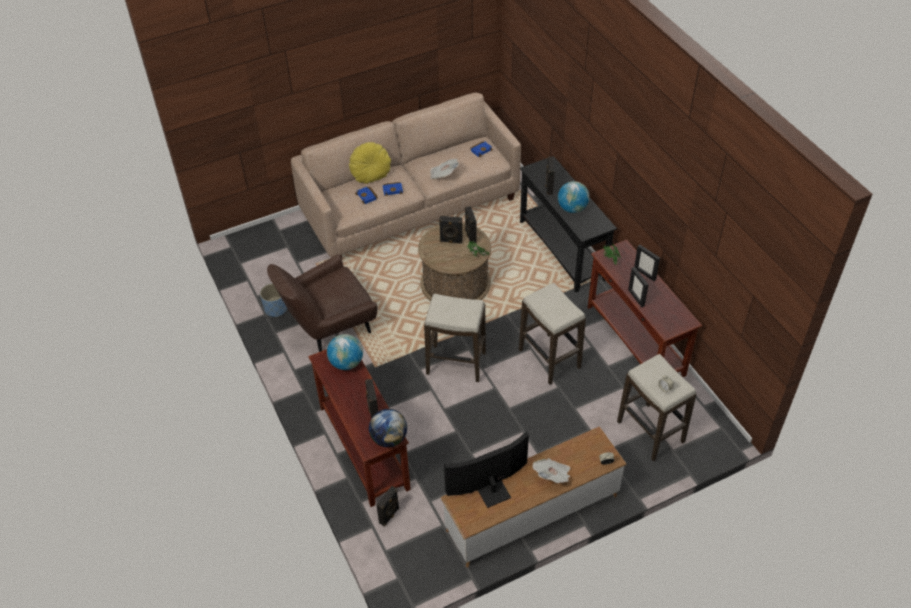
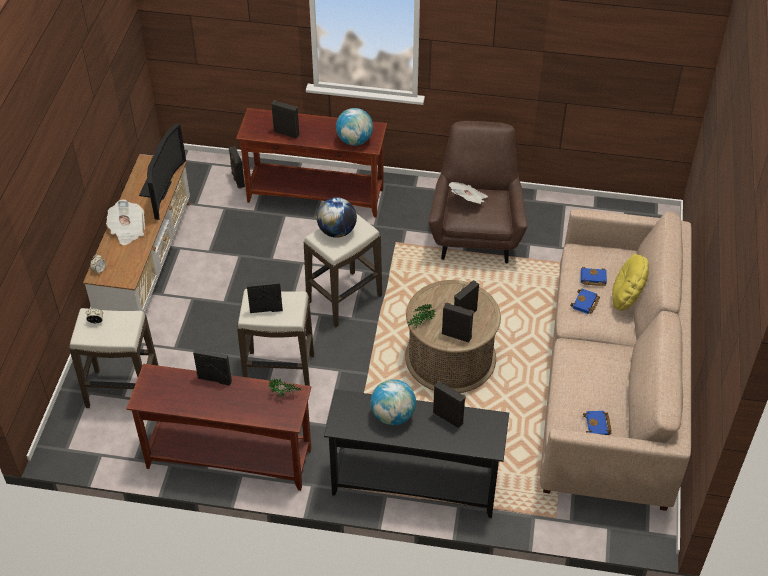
camera: 125 degrees right, 0 degrees up
blue planter [260,283,287,317] -> none
globe [369,409,407,447] -> globe moved to [317,197,357,238]
newspaper [430,159,459,179] -> newspaper moved to [449,182,488,204]
picture frame [634,245,660,281] -> picture frame moved to [247,280,283,313]

